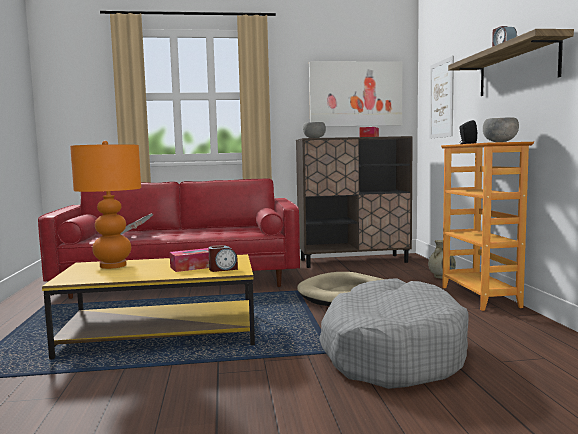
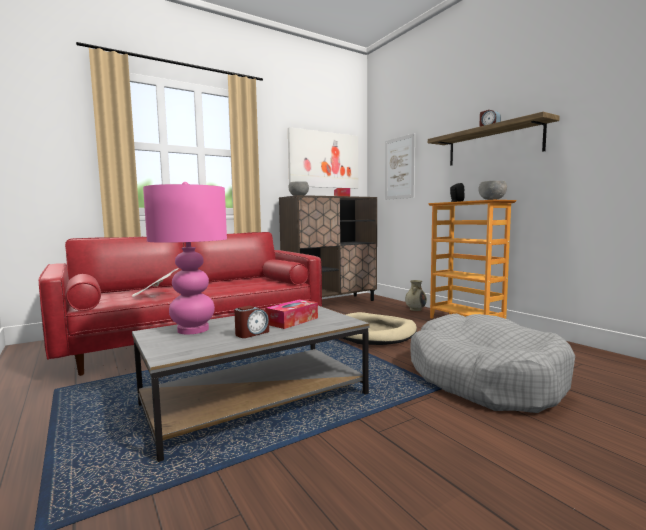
camera: 25 degrees left, 0 degrees up
yellow coffee table [42,254,255,360] -> grey coffee table [132,306,370,462]
orange table lamp [70,141,141,269] -> pink table lamp [143,182,227,334]
alarm clock [208,245,238,272] -> alarm clock moved to [234,306,269,338]

